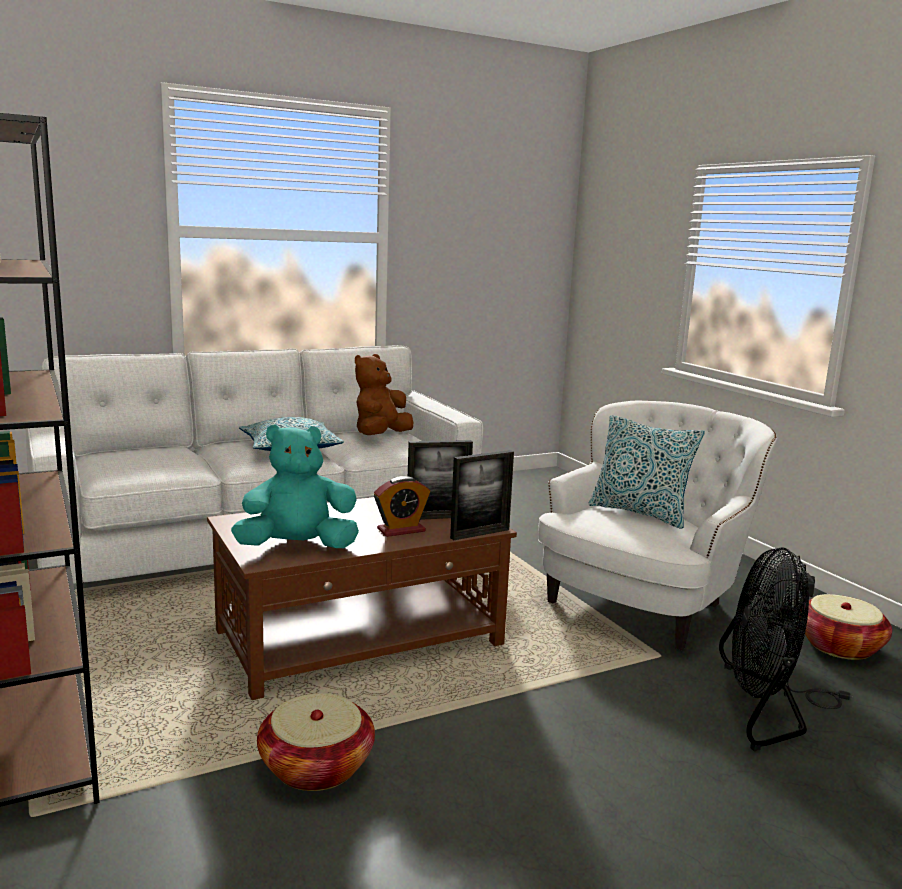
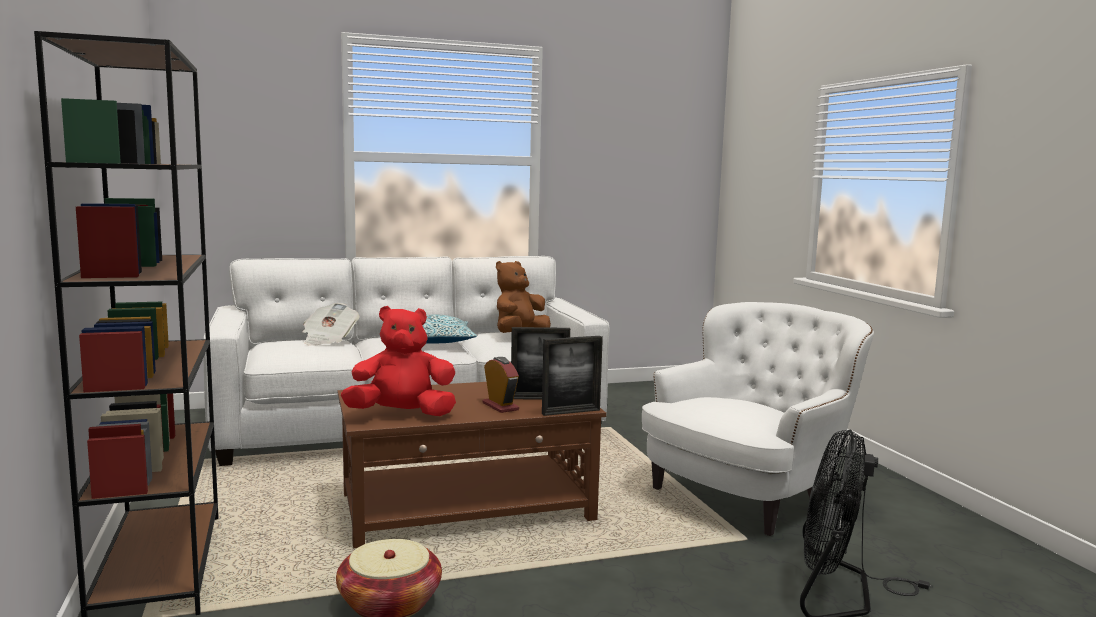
camera: 10 degrees right, 5 degrees down
turquoise plush toy [231,424,359,548] -> red plush toy [341,306,456,416]
alarm clock [374,476,430,537] -> alarm clock turned 105 degrees counterclockwise [482,357,519,413]
pillow [588,415,705,529] -> none
basket [799,594,892,660] -> none
none -> newspaper [303,303,359,346]

